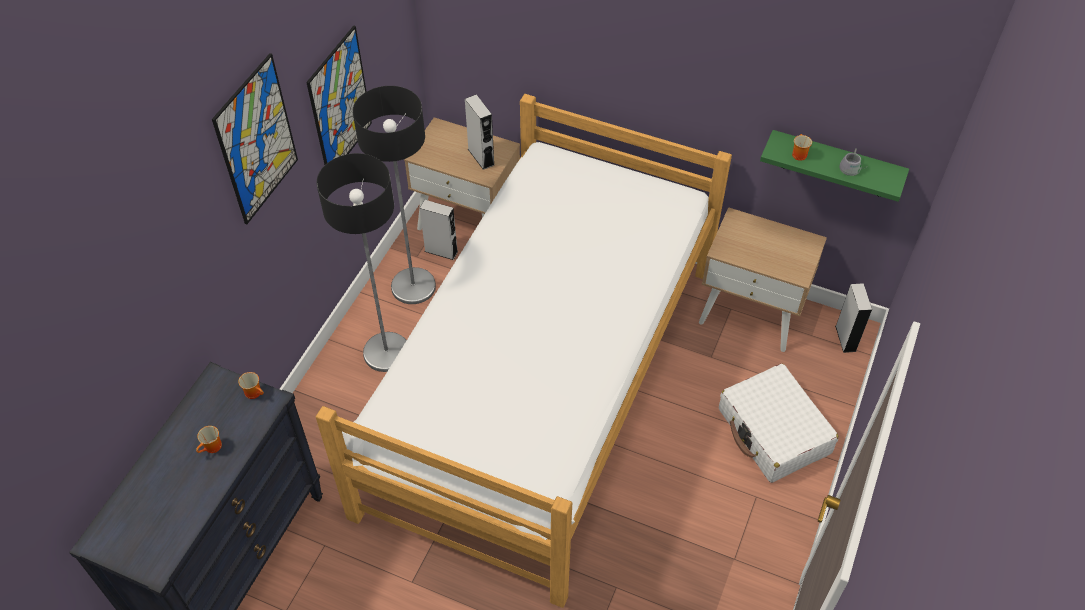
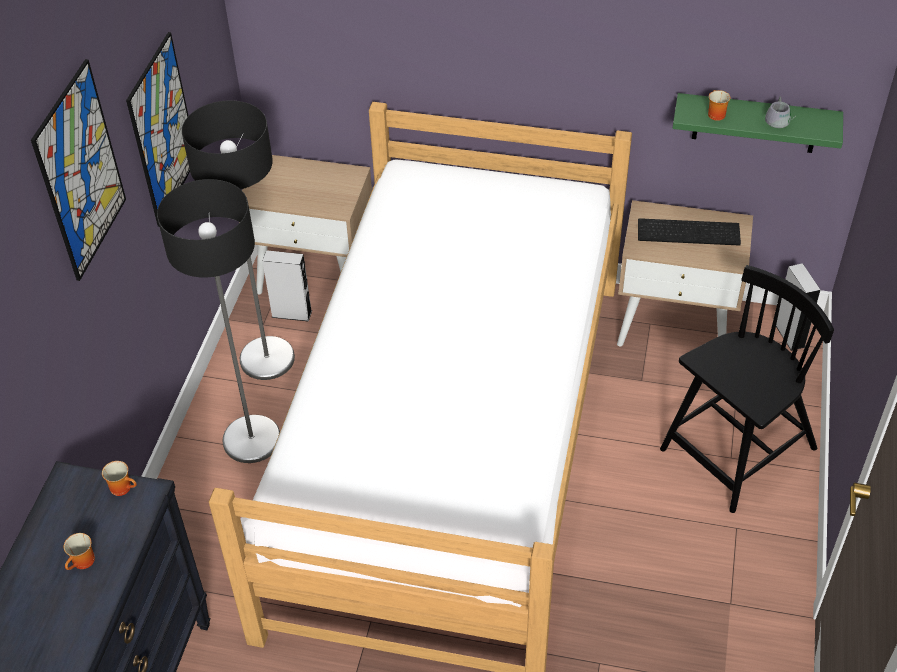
camera: 10 degrees left, 5 degrees down
grey speaker [465,95,494,170] -> none
white suitcase [719,364,839,483] -> black chair [660,265,834,513]
none -> keyboard [638,218,741,246]

